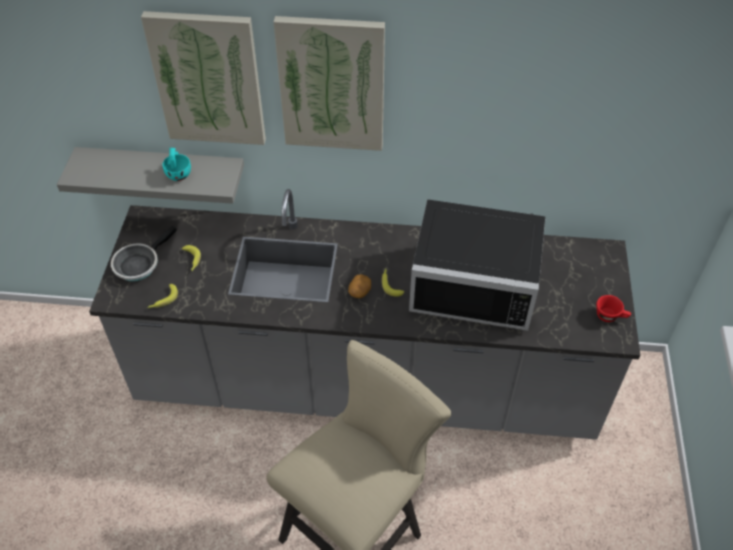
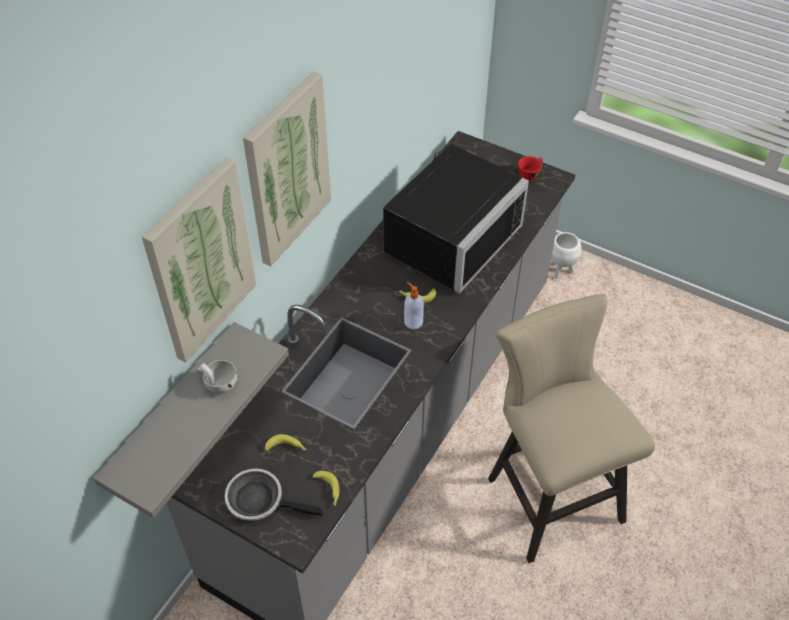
camera: 65 degrees left, 0 degrees up
frying pan [111,226,177,281] -> frying pan turned 135 degrees clockwise [225,468,323,521]
turquoise cup [162,148,191,181] -> white cup [196,360,237,394]
potato [348,274,371,298] -> soap dispenser [404,282,424,329]
none -> white planter [551,232,582,279]

